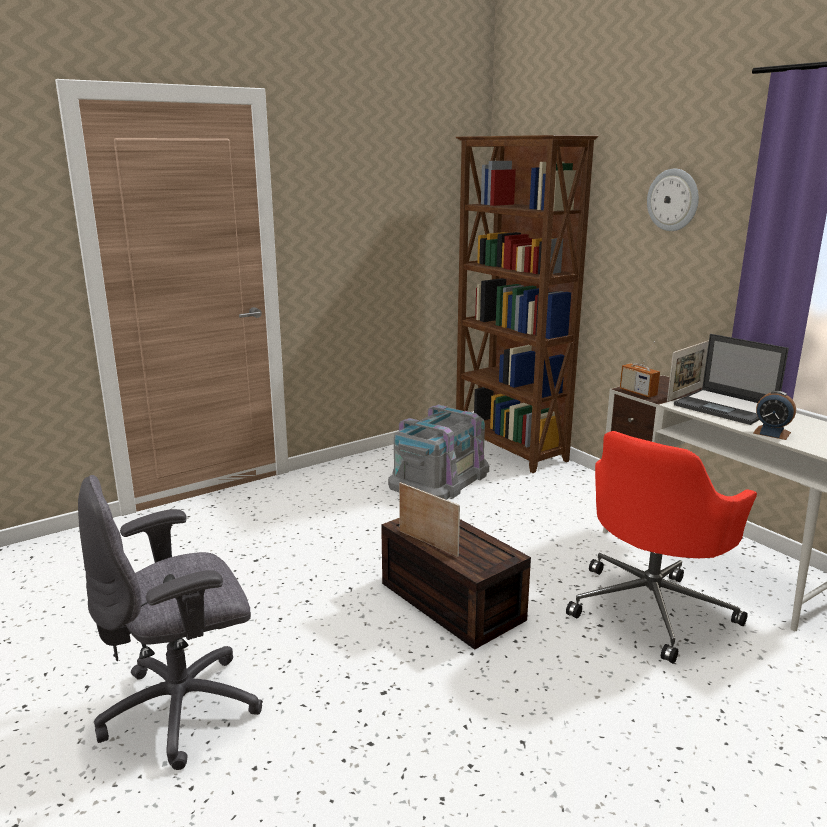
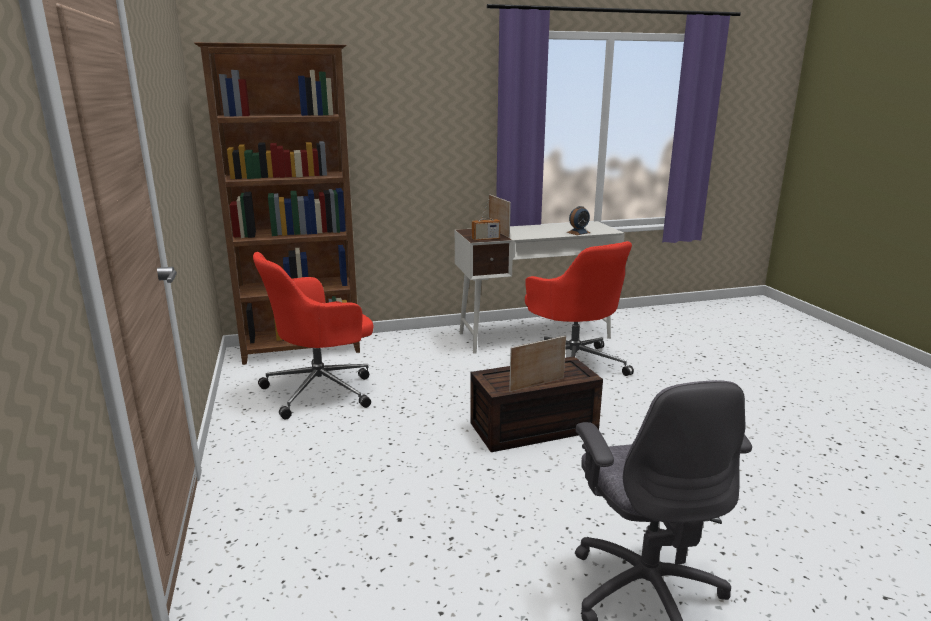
camera: 70 degrees left, 0 degrees up
grey storage box [388,405,489,500] -> red office chair [253,252,373,420]
wall clock [647,169,699,231] -> none
laptop [674,334,789,425] -> none

